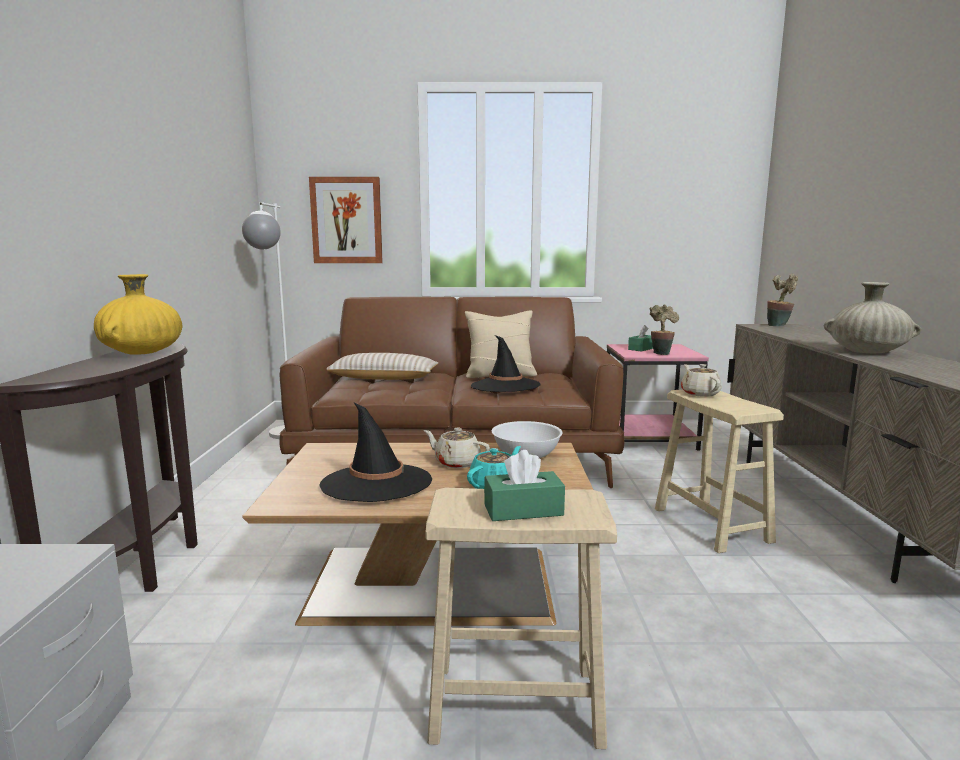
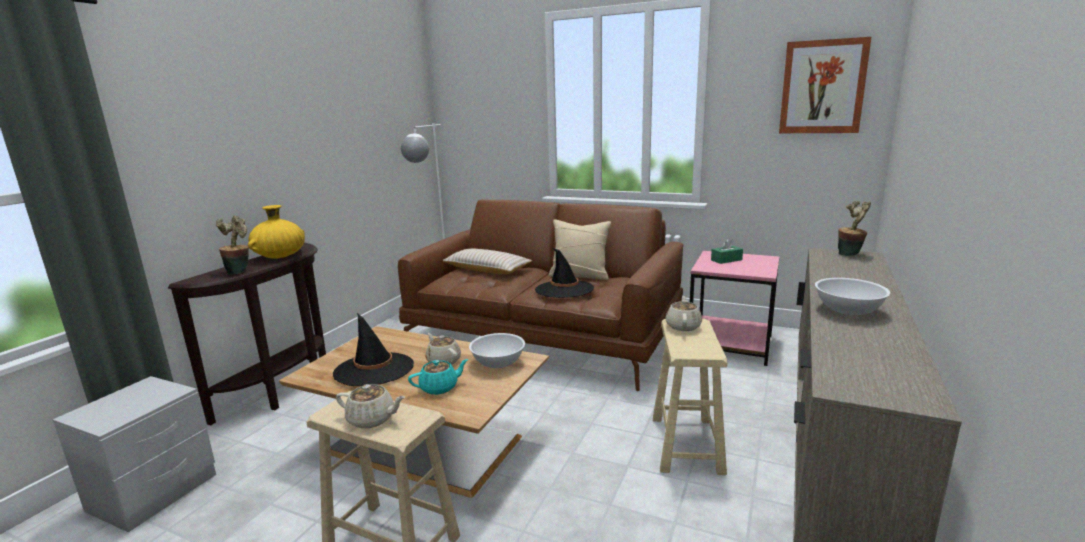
camera: 25 degrees right, 5 degrees up
picture [309,177,383,263] -> picture moved to [779,37,871,133]
green tissue box [484,450,565,521] -> beige teapot [336,384,405,428]
potted plant [650,305,679,355] -> potted plant moved to [216,215,249,275]
beige vase [824,282,921,353] -> white bowl [815,278,890,315]

